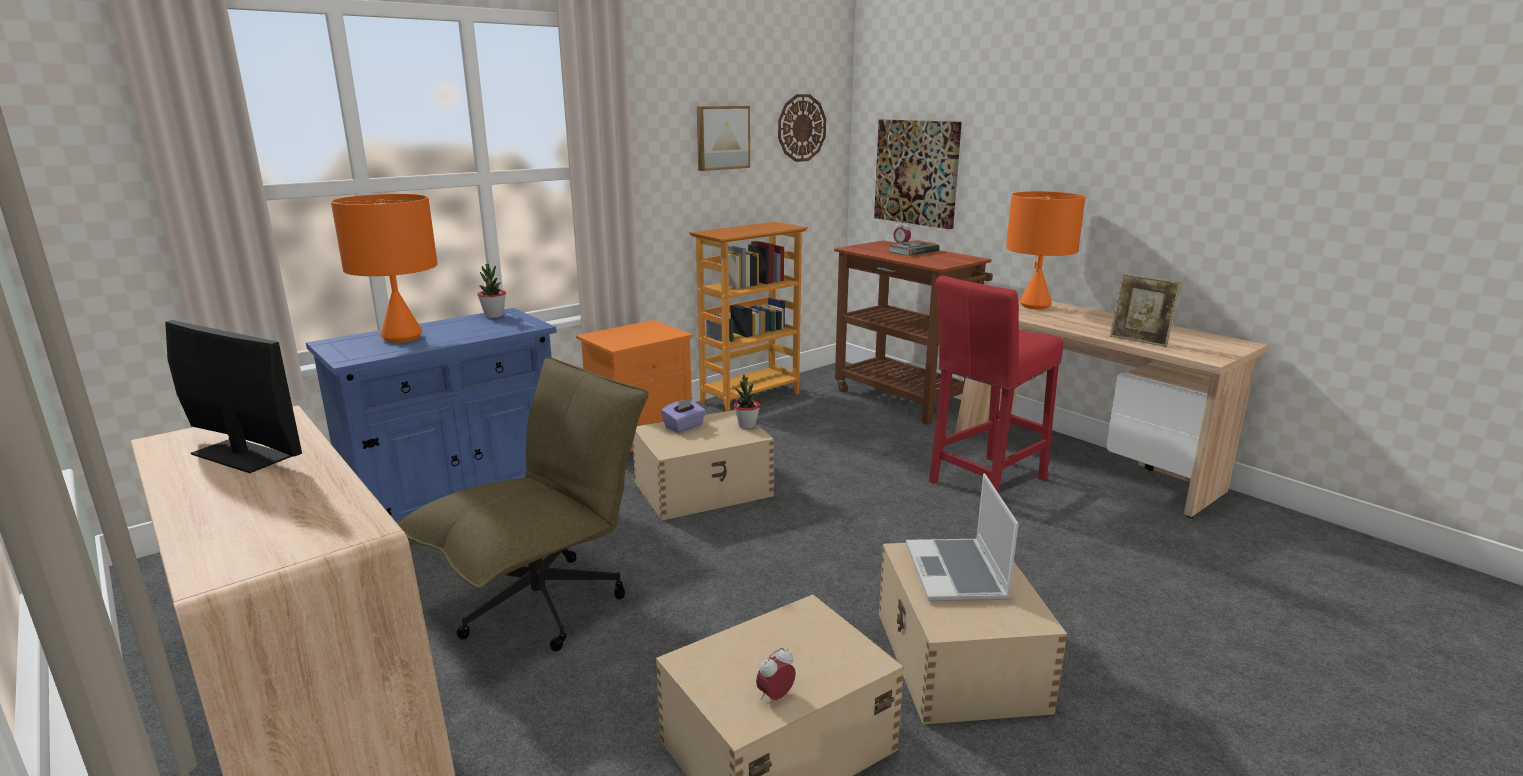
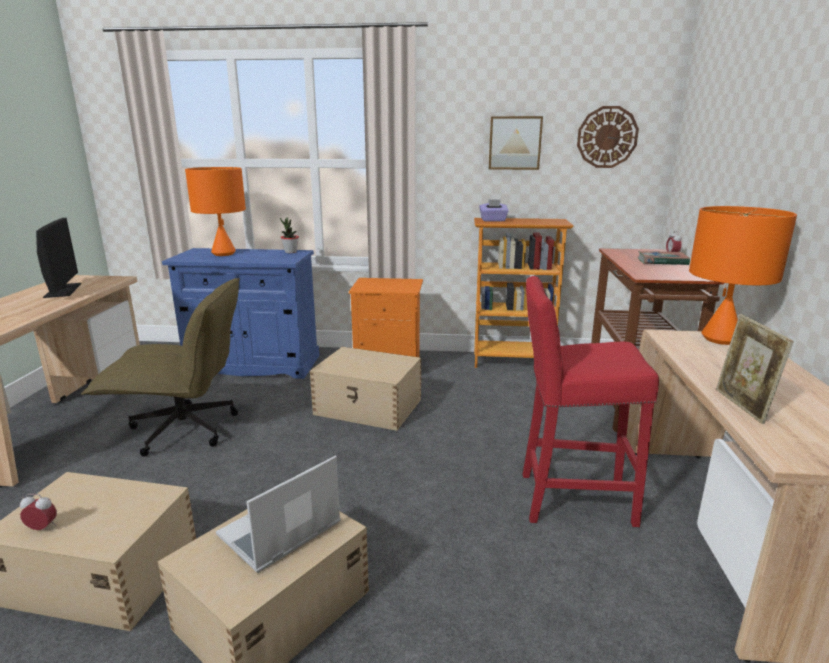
camera: 45 degrees right, 0 degrees up
purple tissue box [661,397,706,433] -> purple tissue box moved to [479,199,509,222]
potted plant [734,374,760,429] -> none
picture [874,119,962,229] -> none

